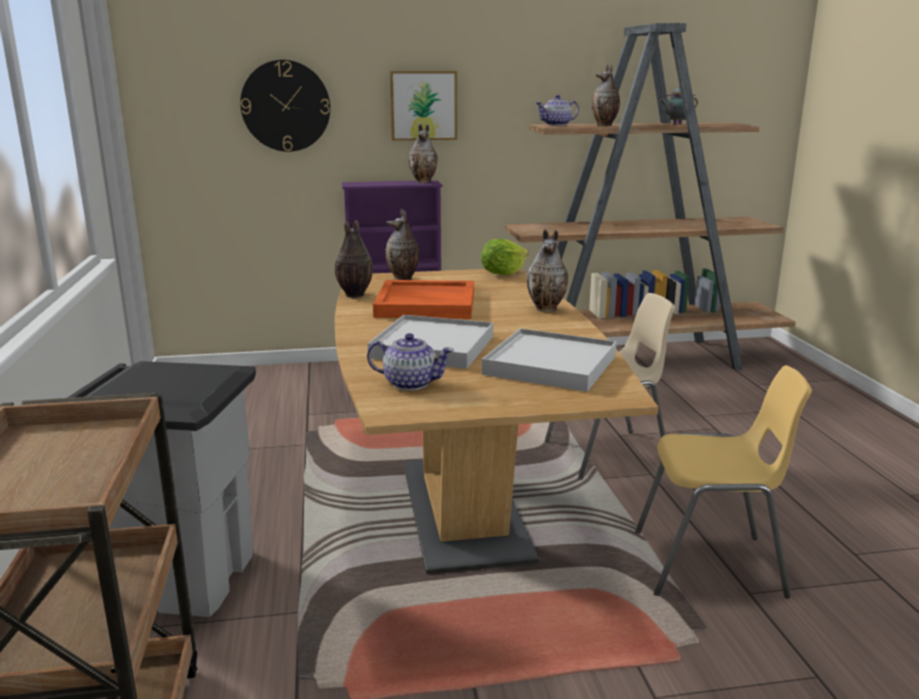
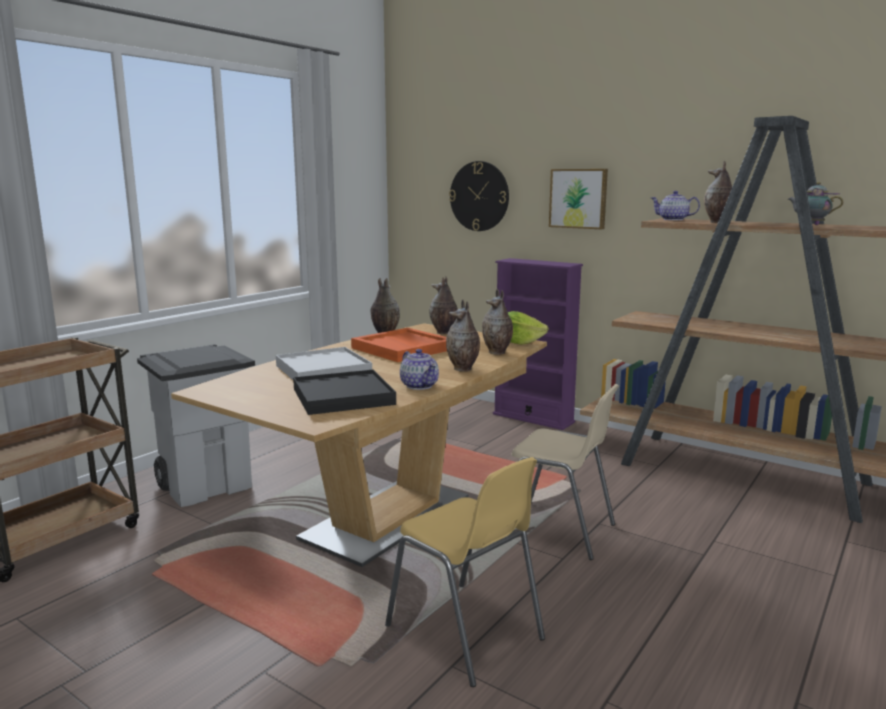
camera: 45 degrees right, 5 degrees down
teapot [367,333,454,391] -> teapot moved to [400,349,439,390]
vase [409,124,437,183] -> vase moved to [482,289,513,355]
white tray [482,328,617,392] -> black tray [293,370,396,415]

